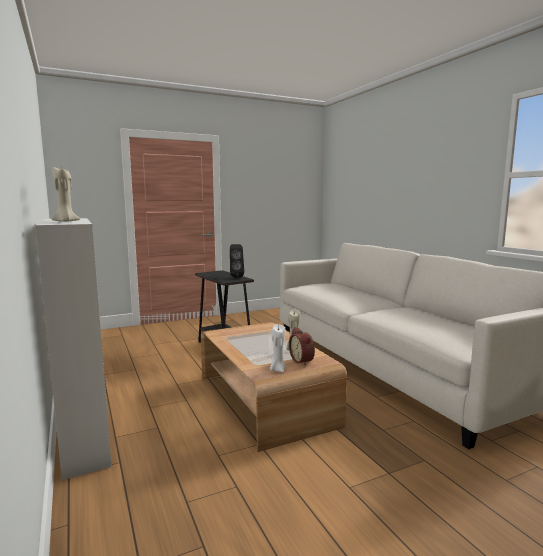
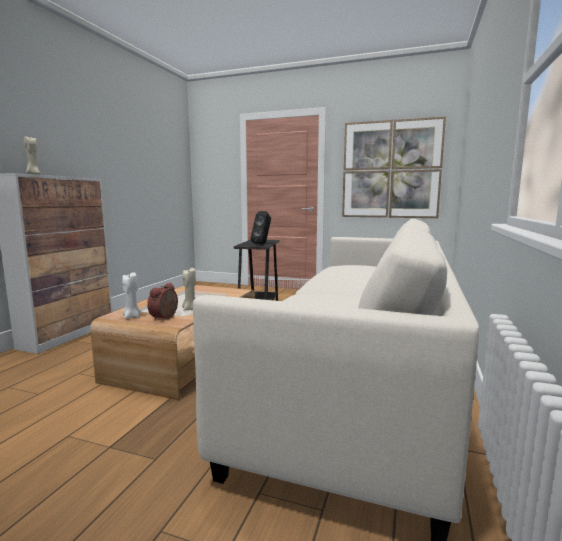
camera: 45 degrees right, 0 degrees up
none -> picture [342,116,446,218]

